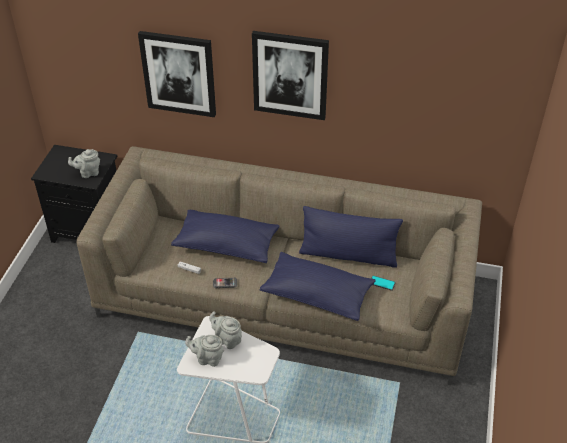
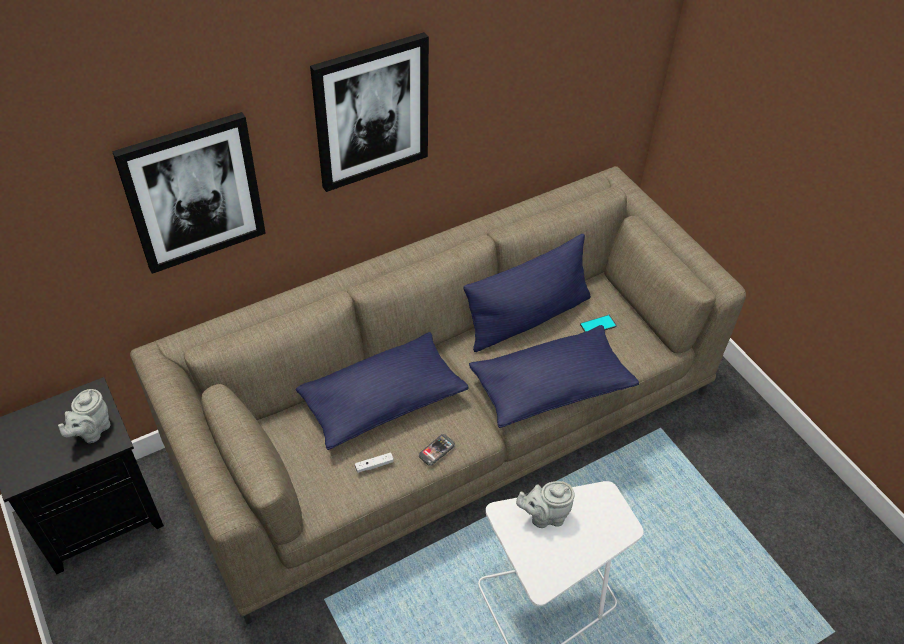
camera: 45 degrees left, 5 degrees up
grey teapot [185,335,224,367] -> none

